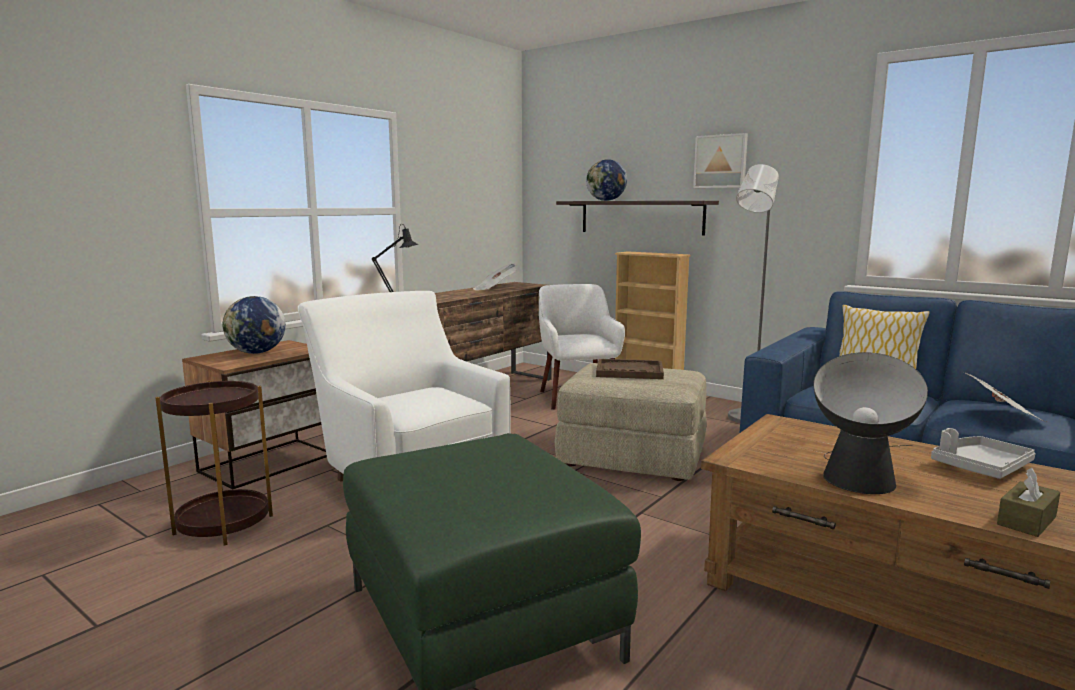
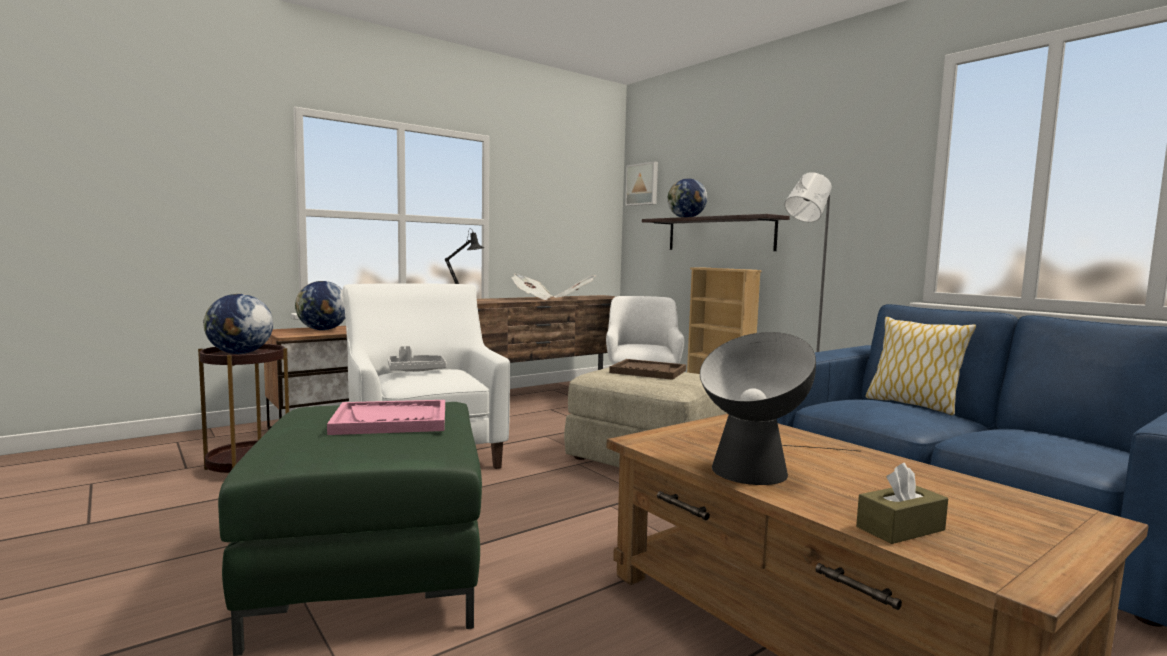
camera: 15 degrees right, 5 degrees down
picture [693,133,748,188] -> picture moved to [625,161,658,206]
grey tray [931,428,1036,479] -> grey tray moved to [388,346,447,372]
newspaper [966,373,1046,422] -> newspaper moved to [511,274,552,300]
none -> globe [203,294,273,354]
none -> pink tray [327,400,445,435]

